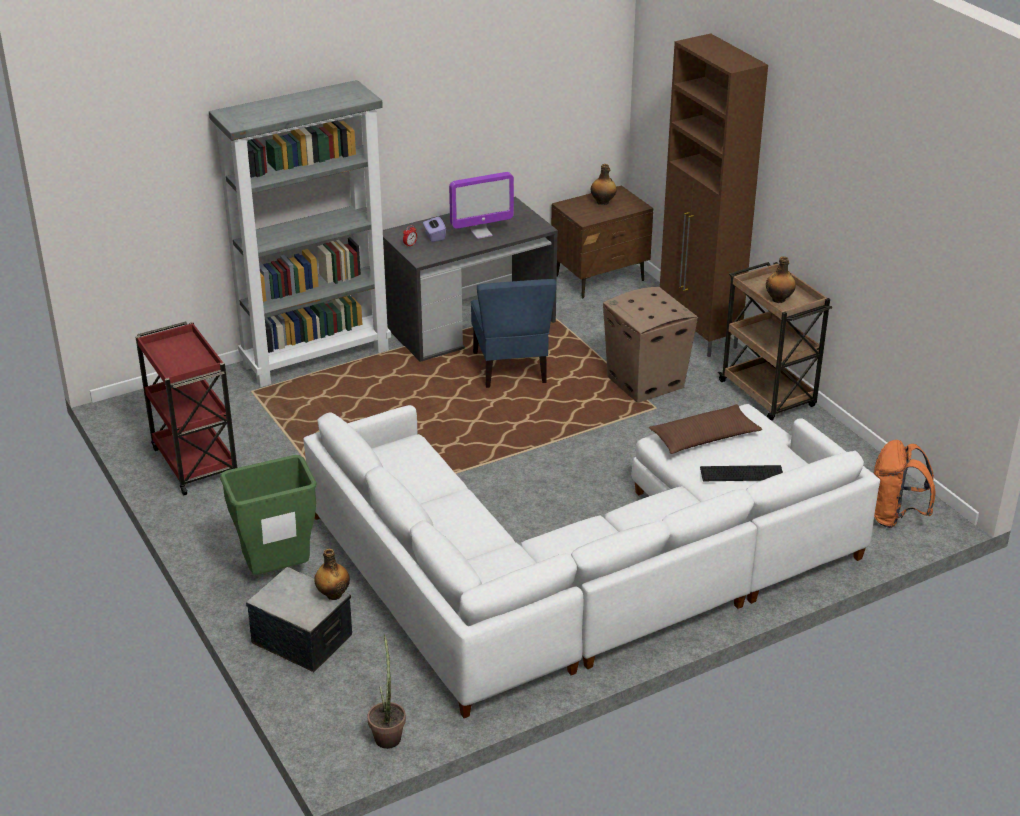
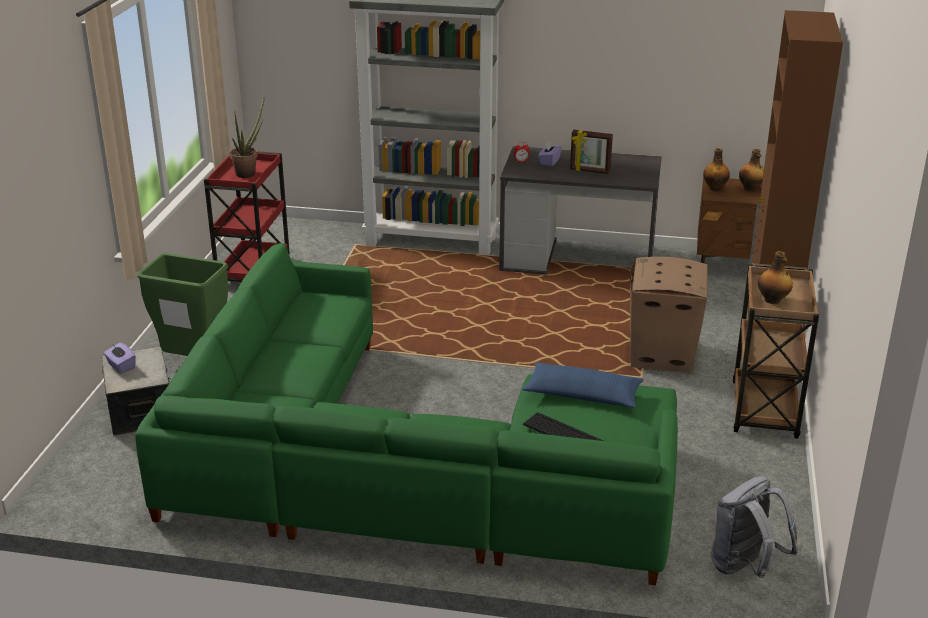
camera: 40 degrees right, 5 degrees down
white sofa [303,404,880,718] -> green sofa [135,243,678,585]
bottle [314,549,350,600] -> bottle moved to [703,148,730,191]
potted plant [368,634,406,749] -> potted plant moved to [229,98,264,178]
monitor [449,172,514,239] -> picture frame [570,130,613,174]
blue chair [471,279,557,388] -> none
brown pillow [649,404,762,454] -> blue pillow [522,362,644,408]
orange backpack [873,440,936,528] -> grey backpack [711,476,798,578]
none -> purple tissue box [104,343,136,373]

